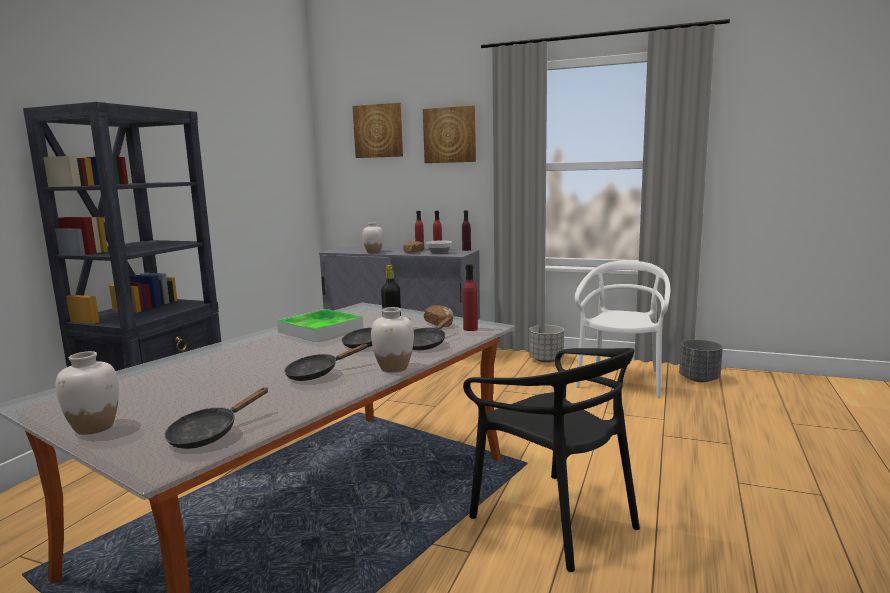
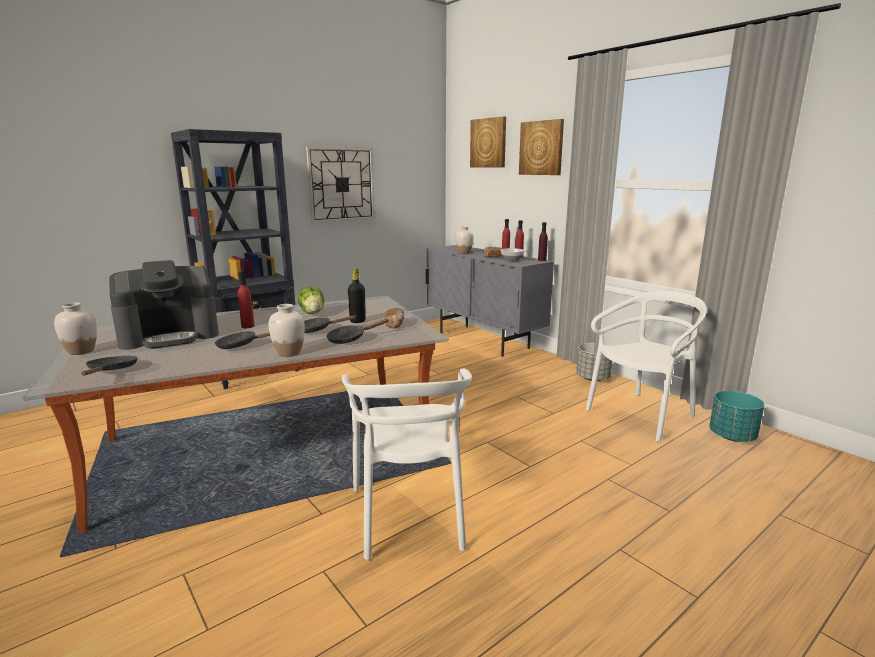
camera: 30 degrees right, 5 degrees up
black frying pan [164,387,268,449] -> black frying pan turned 105 degrees clockwise [81,356,138,375]
tray [277,309,363,342] -> lettuce [298,286,324,314]
red bottle [463,264,478,331] -> red bottle moved to [238,271,254,328]
black chair [463,348,640,572] -> white chair [342,368,472,560]
grey planter [679,340,723,382] -> turquoise planter [709,391,765,442]
none -> coffee machine [109,260,219,350]
none -> wall clock [306,146,375,223]

